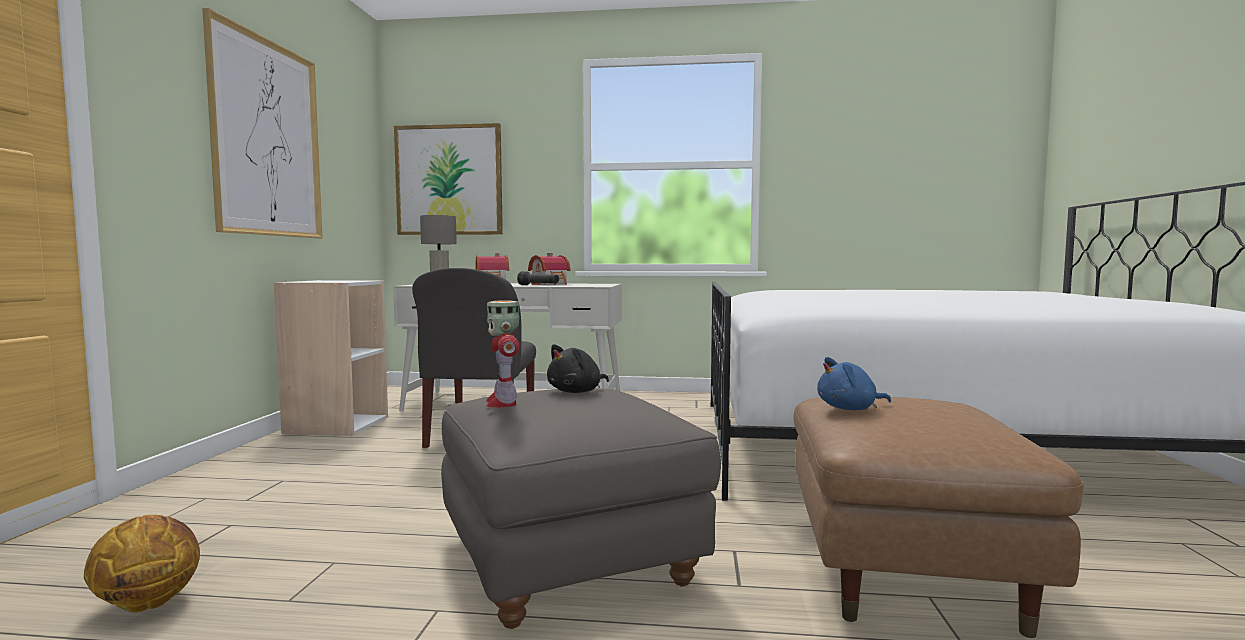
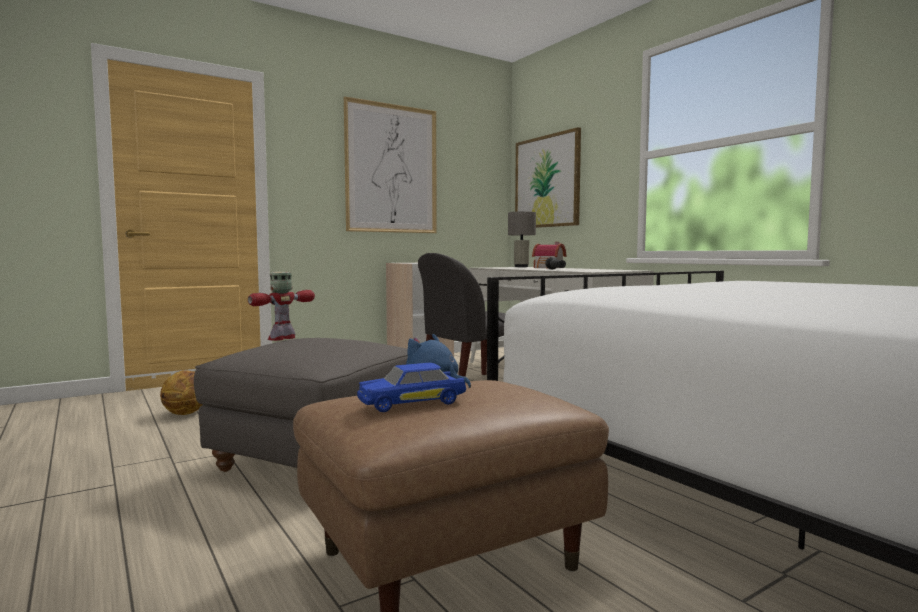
camera: 50 degrees right, 0 degrees up
toy house [528,253,571,285] -> none
black plush toy [547,344,609,393] -> none
none -> blue toy car [357,363,466,412]

